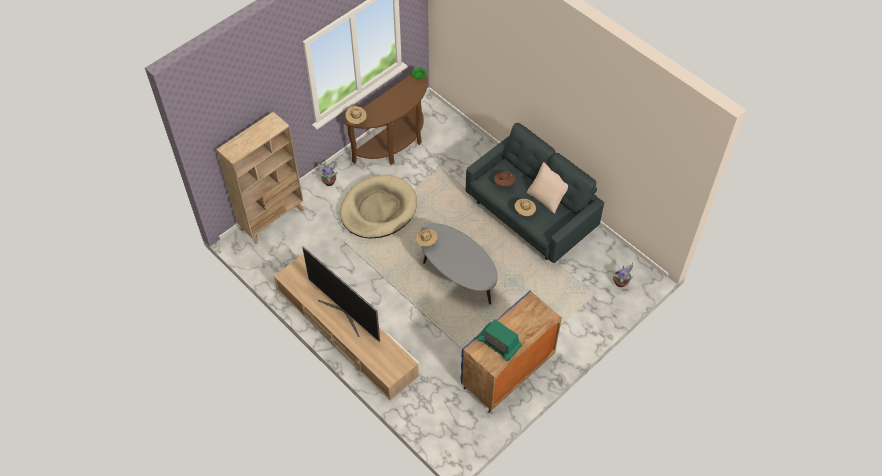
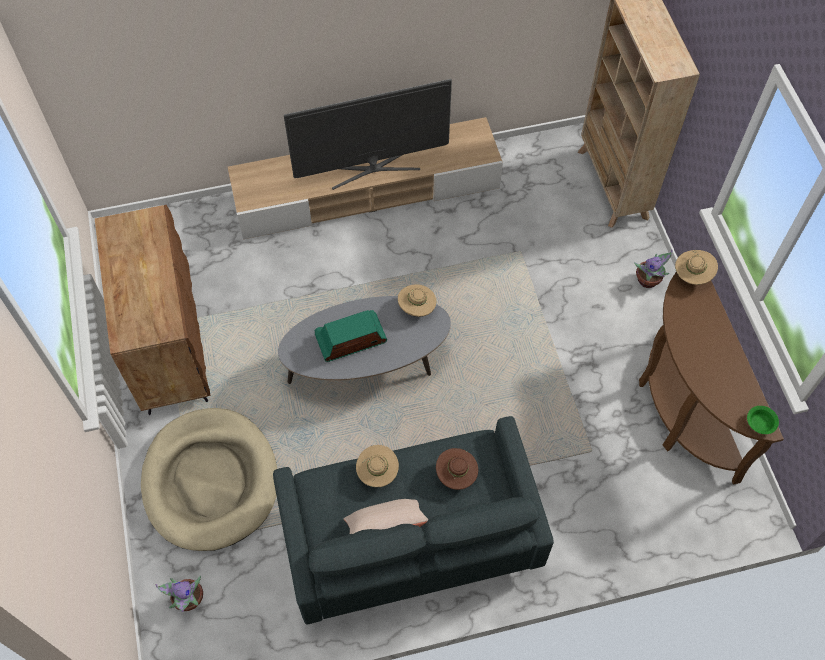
camera: 120 degrees right, 5 degrees up
beige dog bed [340,174,417,239] -> beige dog bed moved to [141,408,277,551]
blue cabinet [461,291,562,413] -> brown cabinet [95,205,210,415]
radio [476,319,522,361] -> radio moved to [315,310,387,362]

